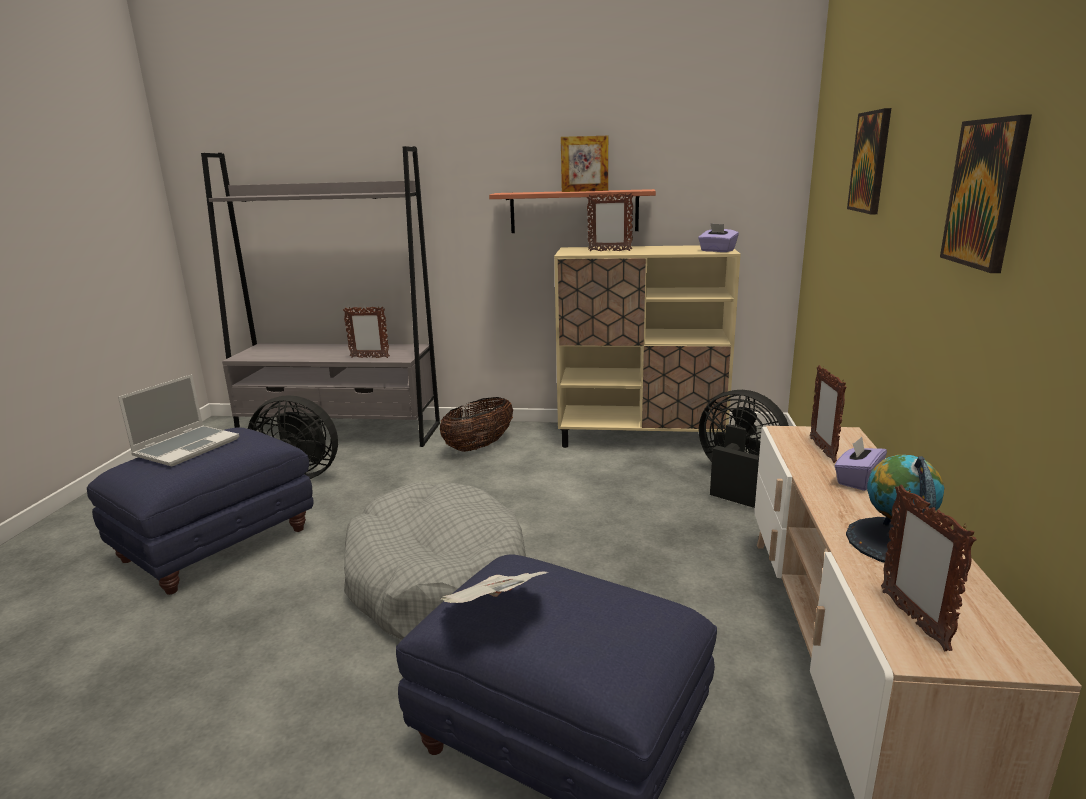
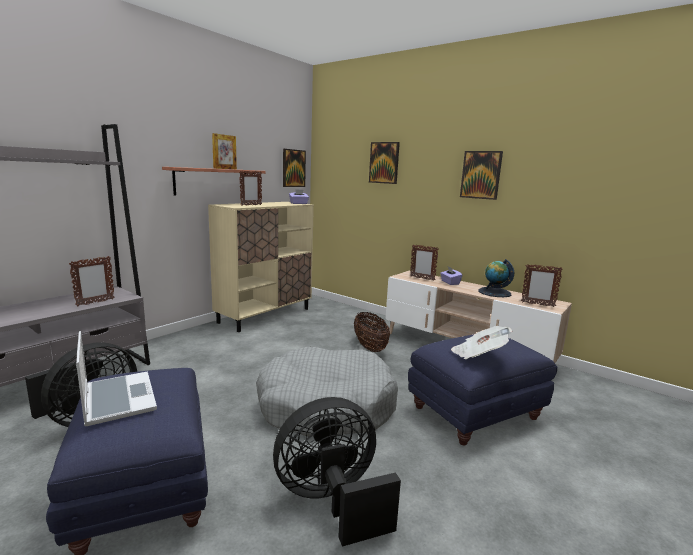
camera: 60 degrees left, 5 degrees down
basket [440,397,513,452] -> basket moved to [354,312,390,352]
black fan [699,390,789,508] -> black fan moved to [273,397,401,547]
none -> picture [283,149,306,187]

